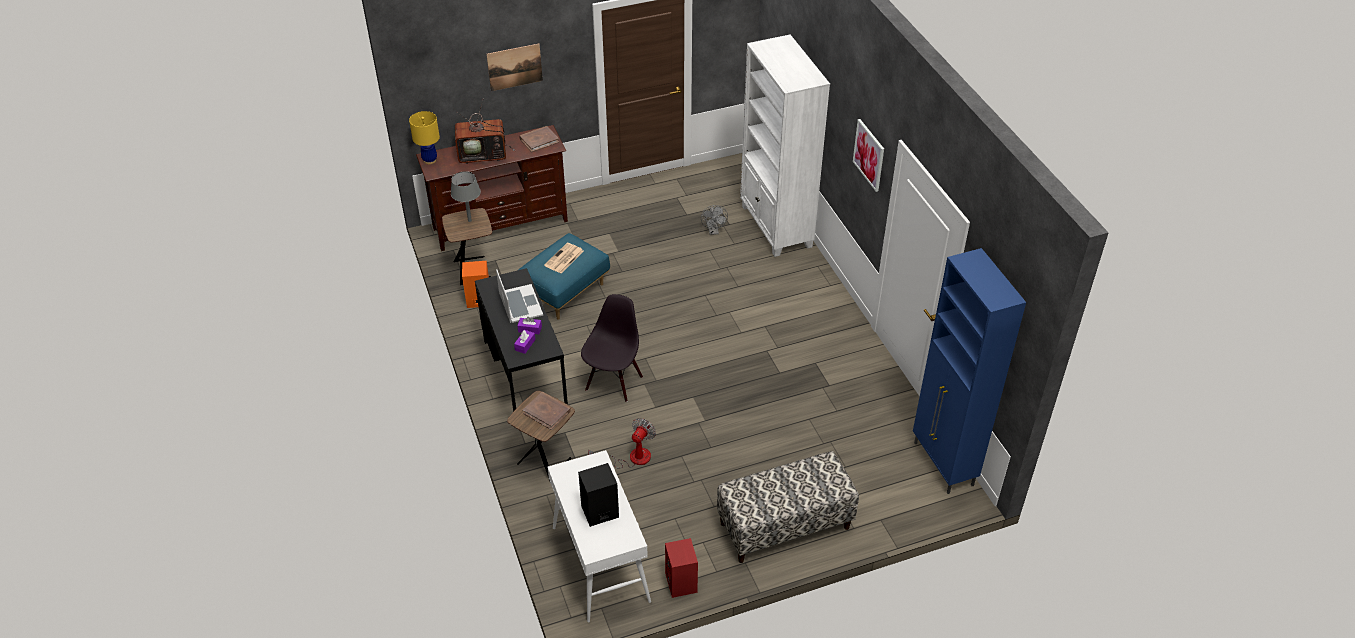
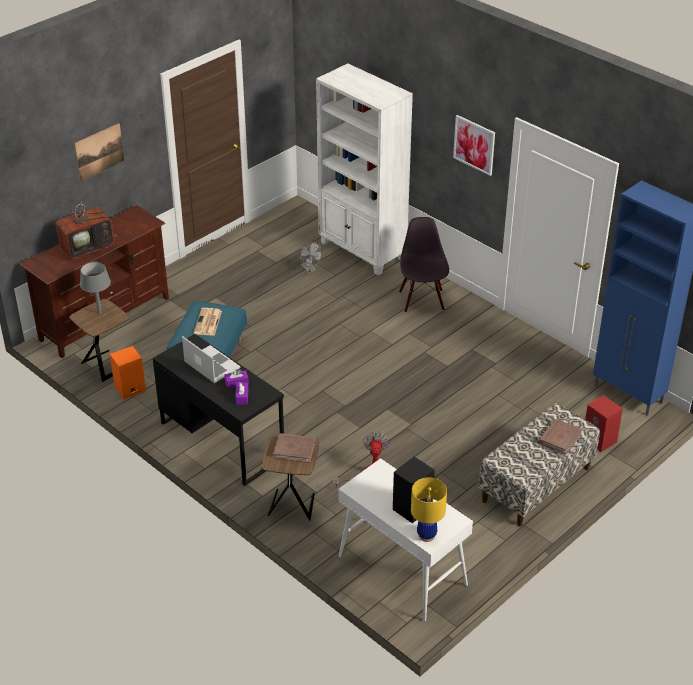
camera: 25 degrees left, 5 degrees down
yellow table lamp [409,111,440,164] -> yellow table lamp moved to [411,477,447,542]
brown book [520,126,559,152] -> brown book moved to [539,419,582,454]
black chair [581,294,643,402] -> black chair moved to [399,217,449,313]
red speaker [665,538,698,598] -> red speaker moved to [585,395,623,452]

